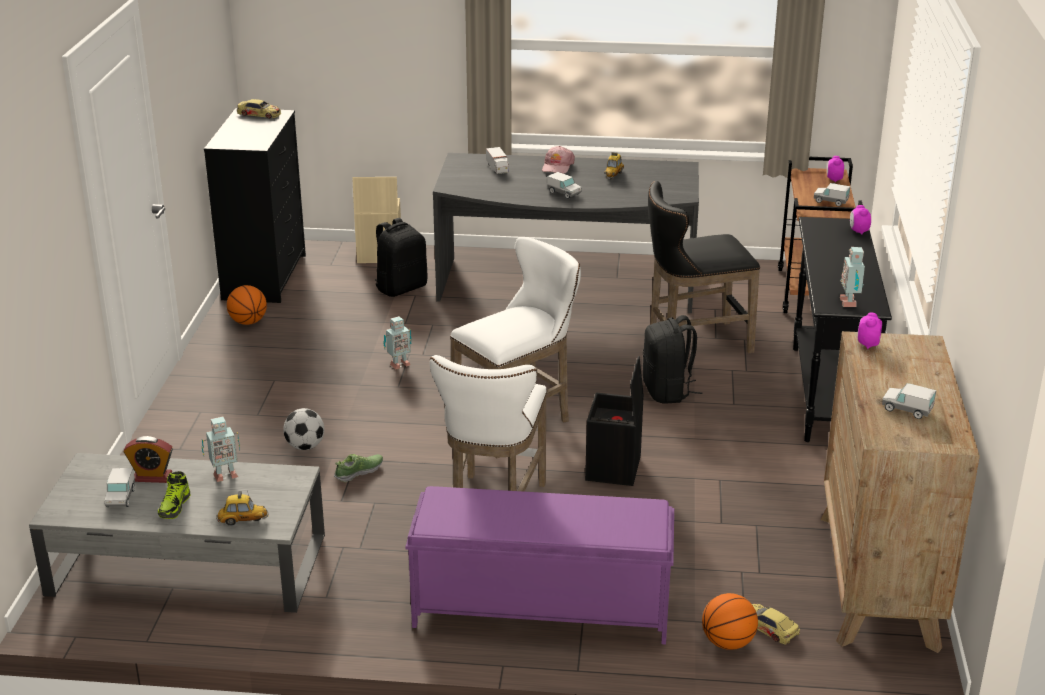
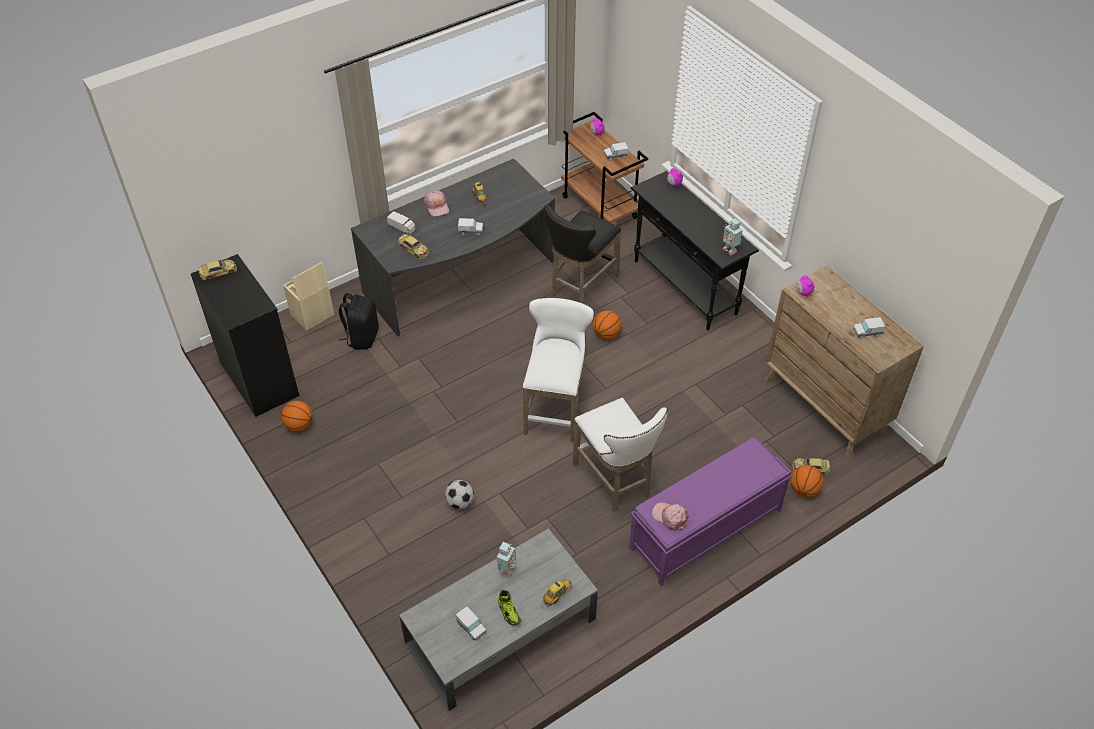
camera: 40 degrees left, 20 degrees up
alarm clock [123,436,173,483] -> none
shoe [334,454,383,482] -> none
toy robot [383,316,411,370] -> none
black storage box [585,356,644,486] -> none
black backpack [643,315,702,404] -> basketball [593,311,621,339]
none -> toy car [398,234,429,259]
none -> pink cap [652,502,689,531]

